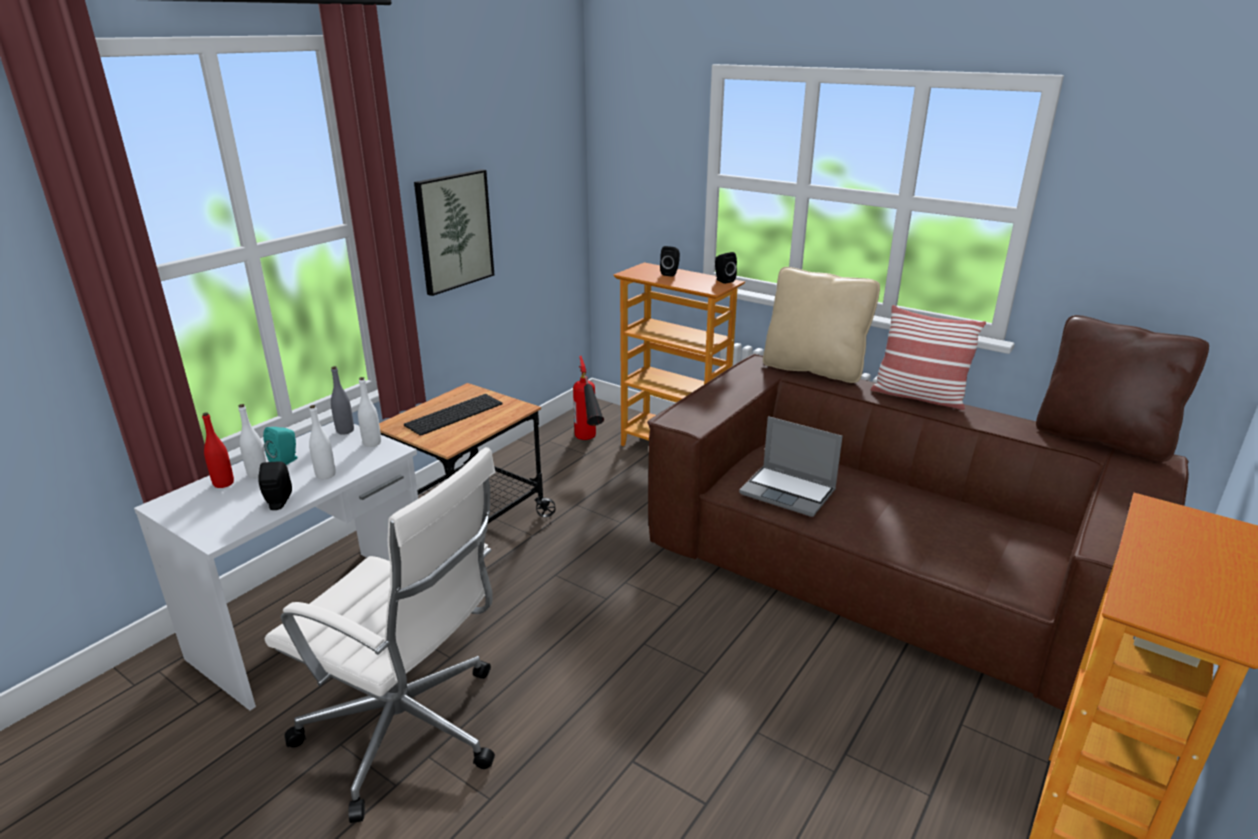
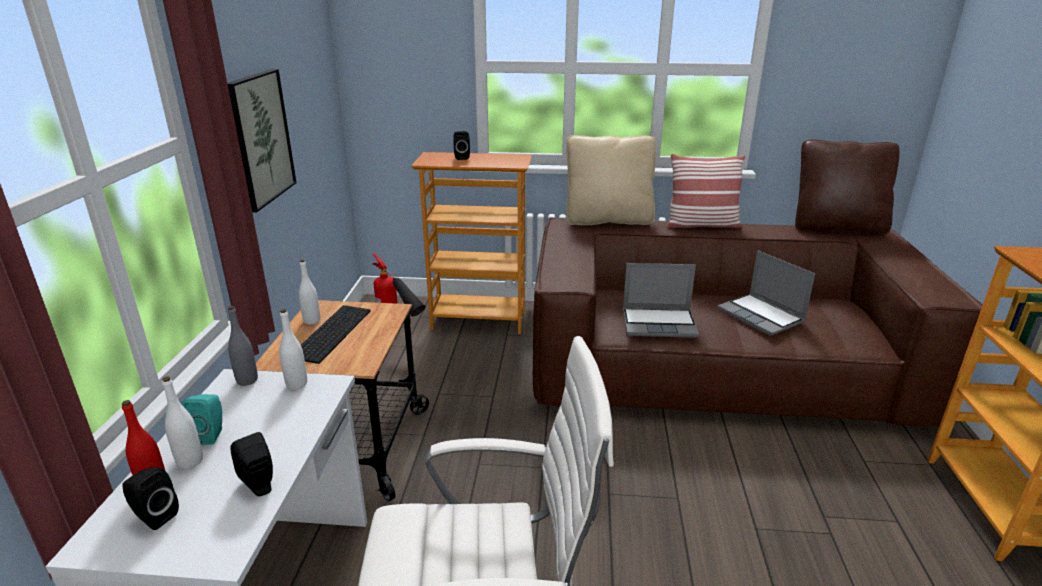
camera: 30 degrees left, 0 degrees up
white bottle [309,405,336,479] -> white bottle moved to [299,259,320,325]
black speaker [715,252,737,284] -> black speaker moved to [122,467,179,530]
none -> laptop [717,250,815,336]

